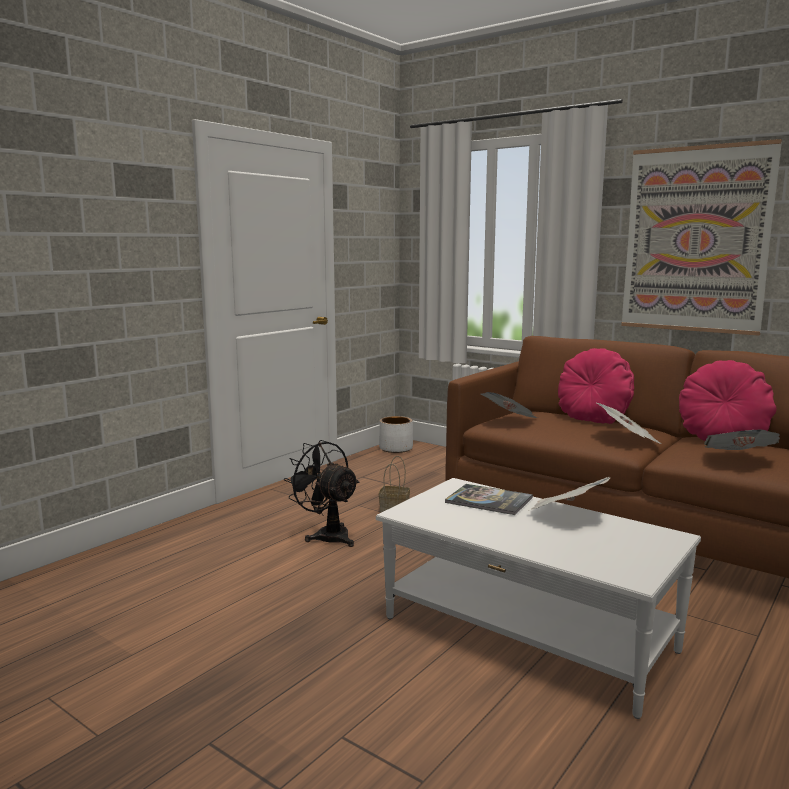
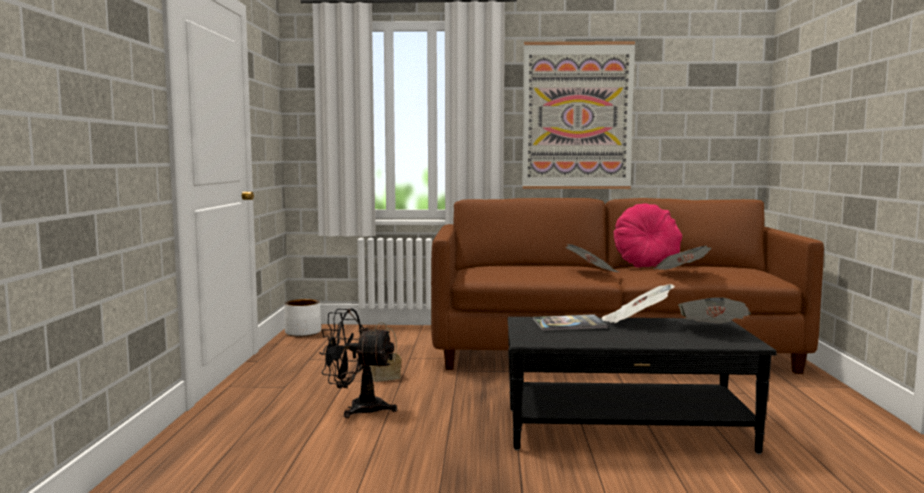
camera: 35 degrees left, 5 degrees down
white coffee table [376,478,701,719] -> black coffee table [508,317,777,454]
newspaper [481,392,538,418] -> newspaper moved to [678,297,751,323]
pink pillow [558,348,634,424] -> none

